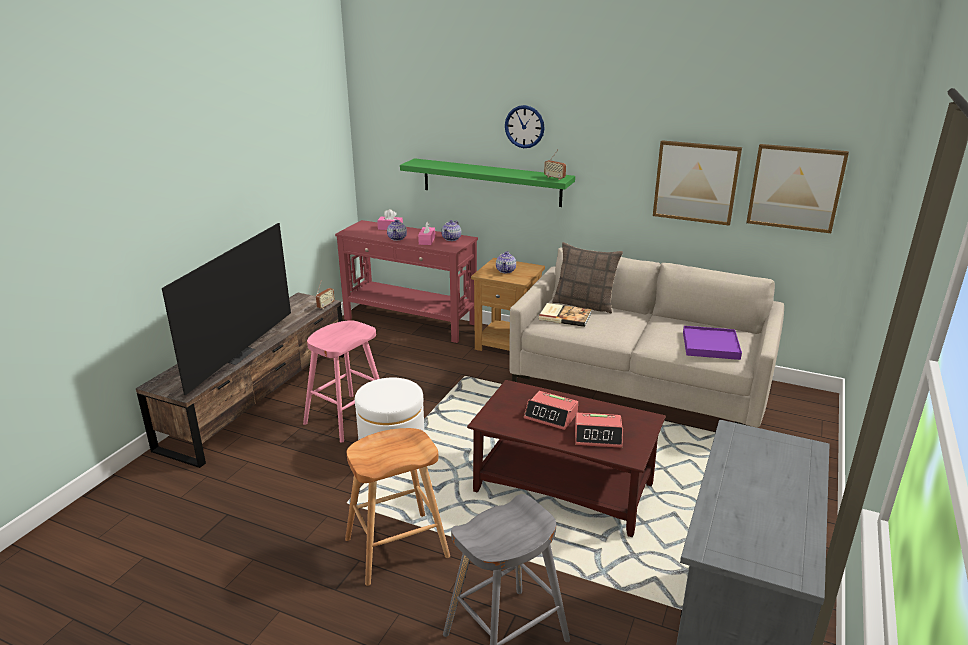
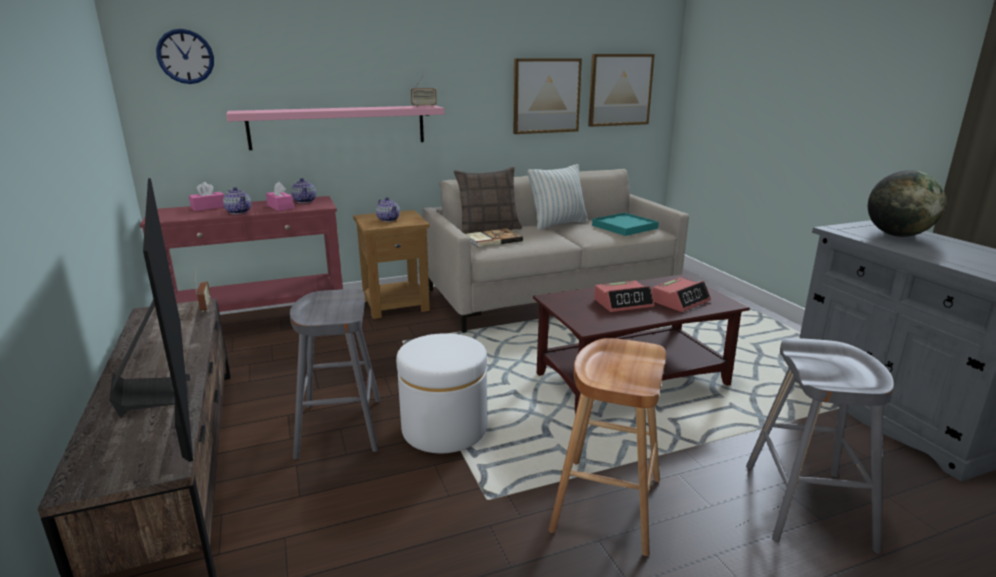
camera: 45 degrees left, 5 degrees down
pink stool [303,320,379,443] -> grey stool [290,289,381,459]
green shelf [400,158,575,207] -> pink shelf [226,105,444,150]
wall clock [505,105,545,148] -> wall clock moved to [156,29,214,84]
purple tray [683,326,742,360] -> turquoise tray [592,213,659,236]
none -> pillow [528,164,588,230]
none -> globe [868,170,946,237]

